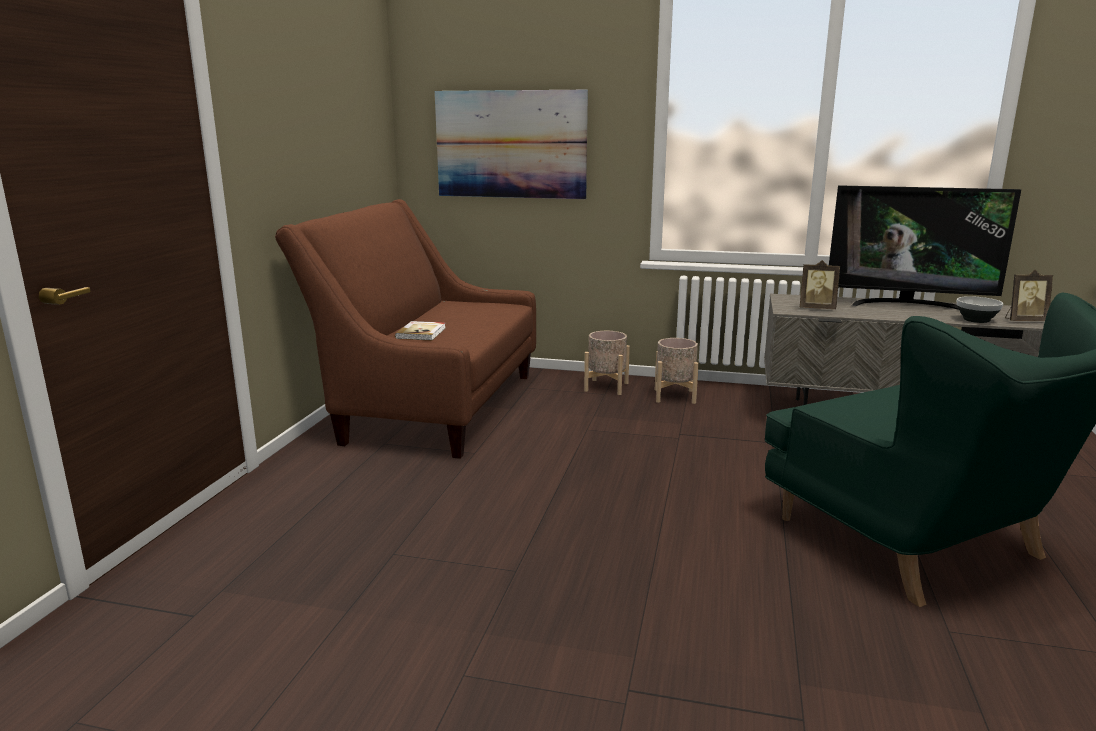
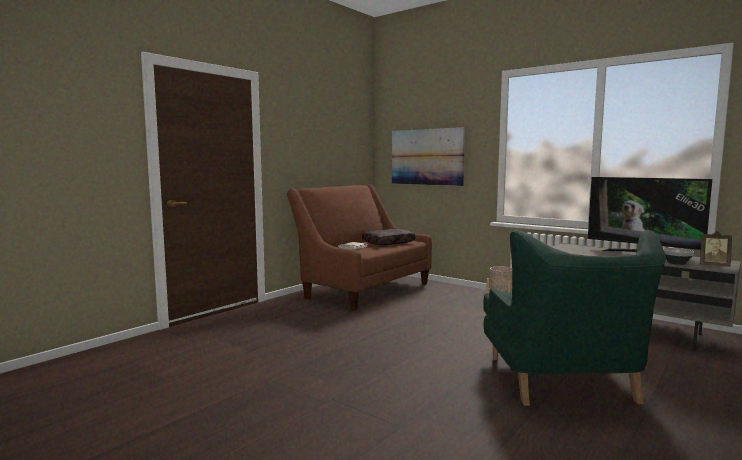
camera: 25 degrees right, 10 degrees down
beige planter [584,331,630,395] -> none
picture frame [800,260,840,309] -> none
none -> brown pillow [362,229,415,245]

